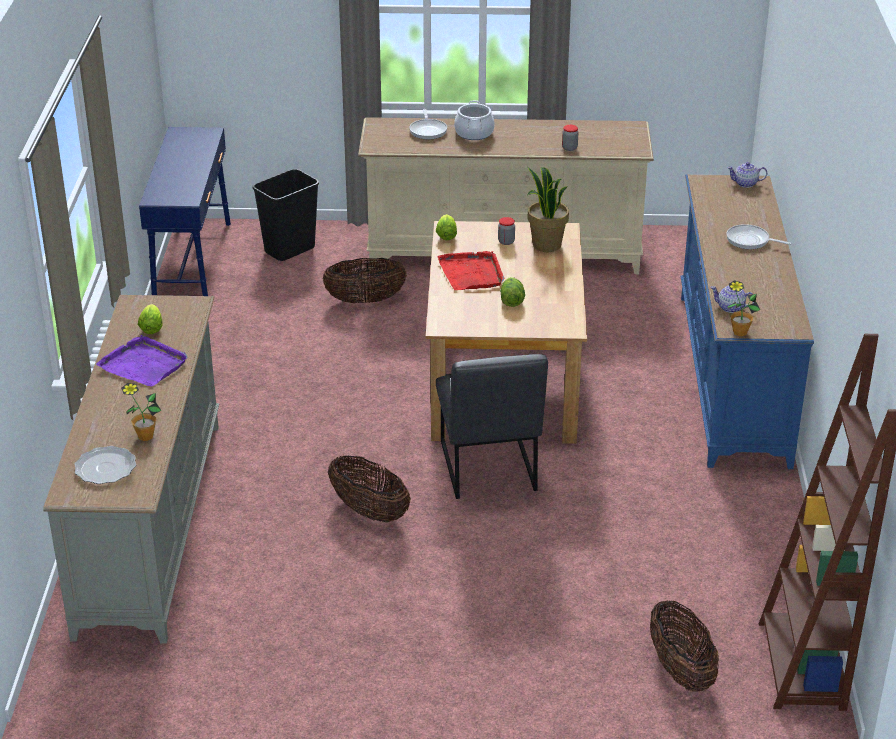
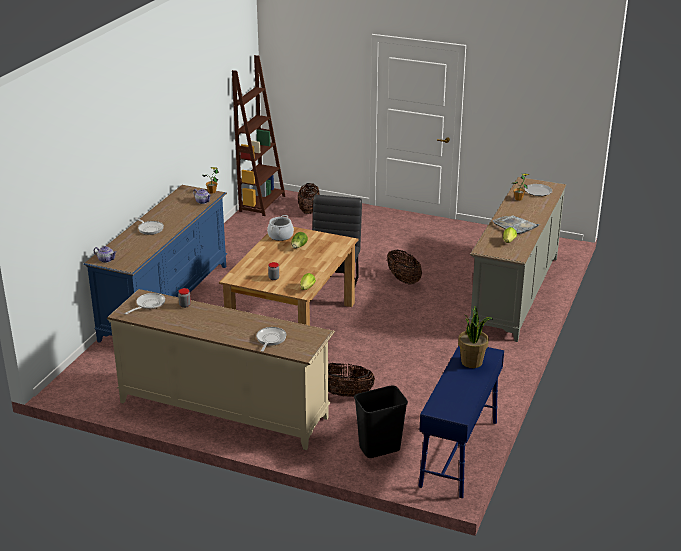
camera: 160 degrees left, 5 degrees down
purple tray [96,335,188,387] -> grey tray [493,215,541,234]
red tray [437,251,504,290] -> none
cooking pot [454,100,495,140] -> cooking pot moved to [267,215,294,241]
potted plant [527,167,569,252] -> potted plant moved to [458,306,494,368]
none -> frying pan [125,293,165,314]

